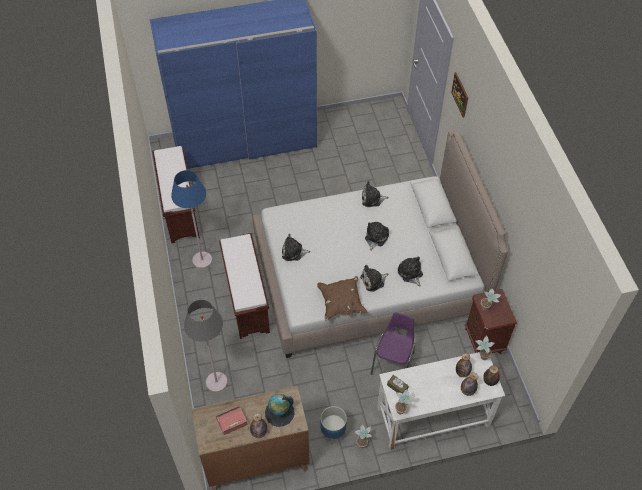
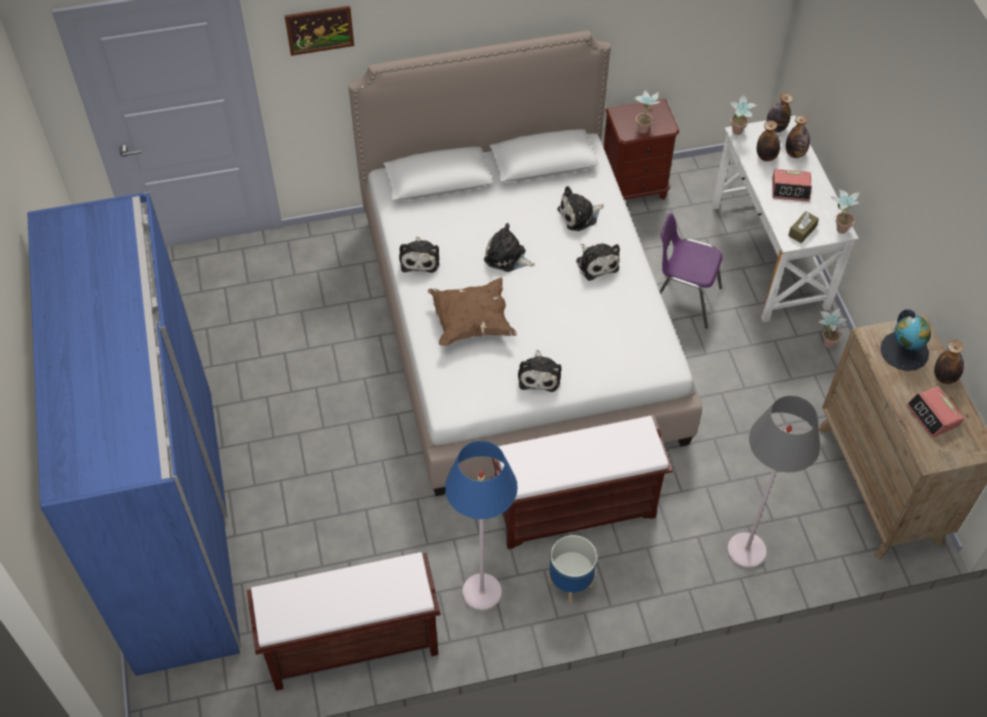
camera: 90 degrees left, 0 degrees up
brown pillow [317,276,368,321] -> brown pillow moved to [428,278,517,346]
planter [320,406,347,445] -> planter moved to [548,535,597,604]
none -> alarm clock [772,169,812,202]

